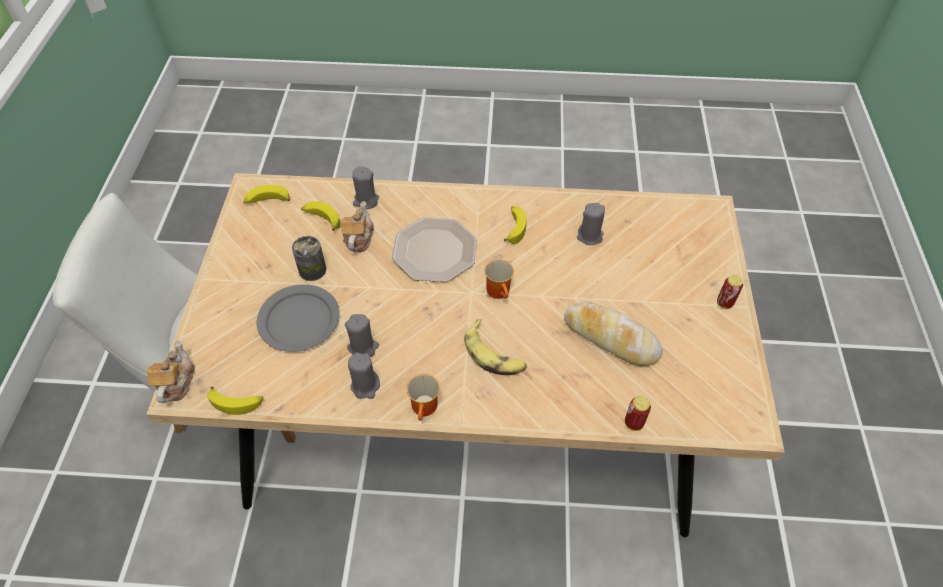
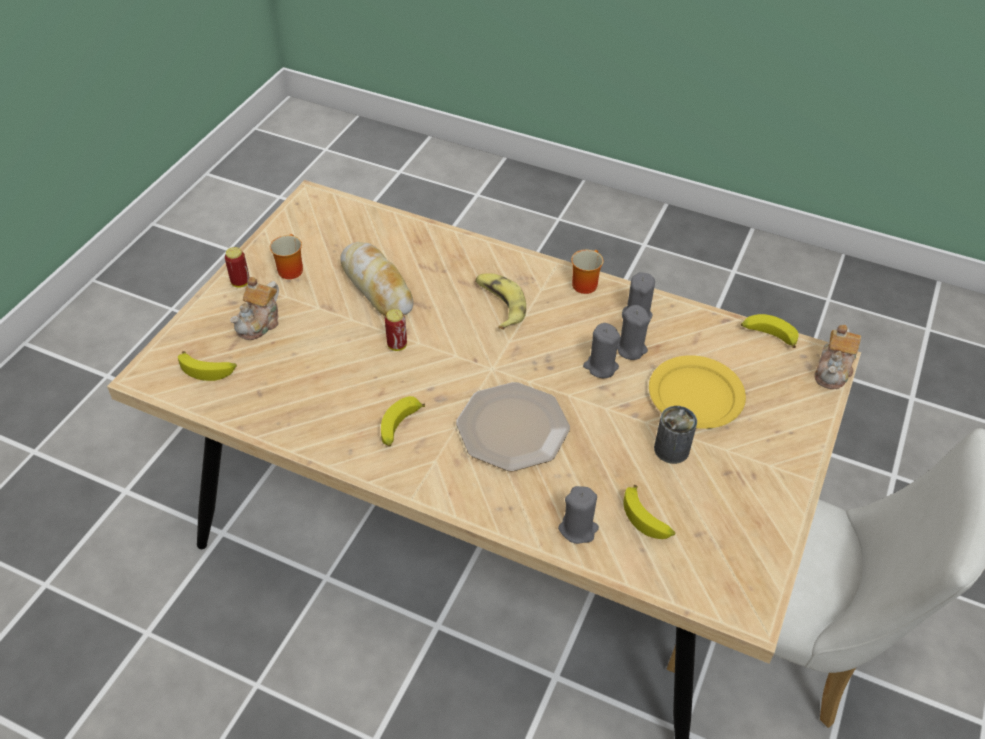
camera: 160 degrees left, 5 degrees down
banana [243,185,290,204] -> banana moved to [178,351,237,381]
grey plate [257,284,340,352] -> yellow plate [649,355,746,429]
teapot [341,201,374,252] -> teapot moved to [230,277,279,340]
mug [484,259,514,299] -> mug moved to [270,234,303,279]
grey candle [577,203,605,245] -> grey candle moved to [583,323,621,378]
can [625,396,651,431] -> can moved to [385,309,407,351]

